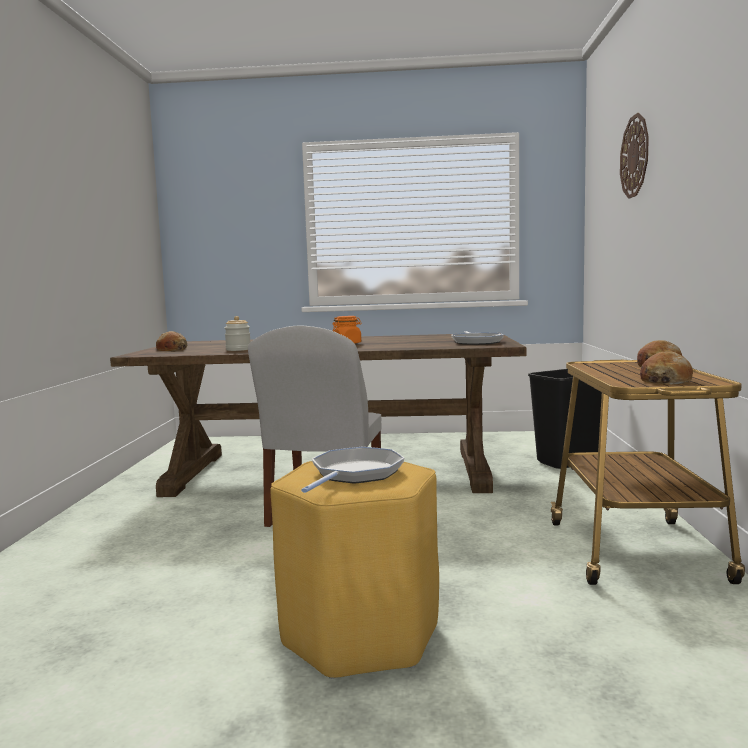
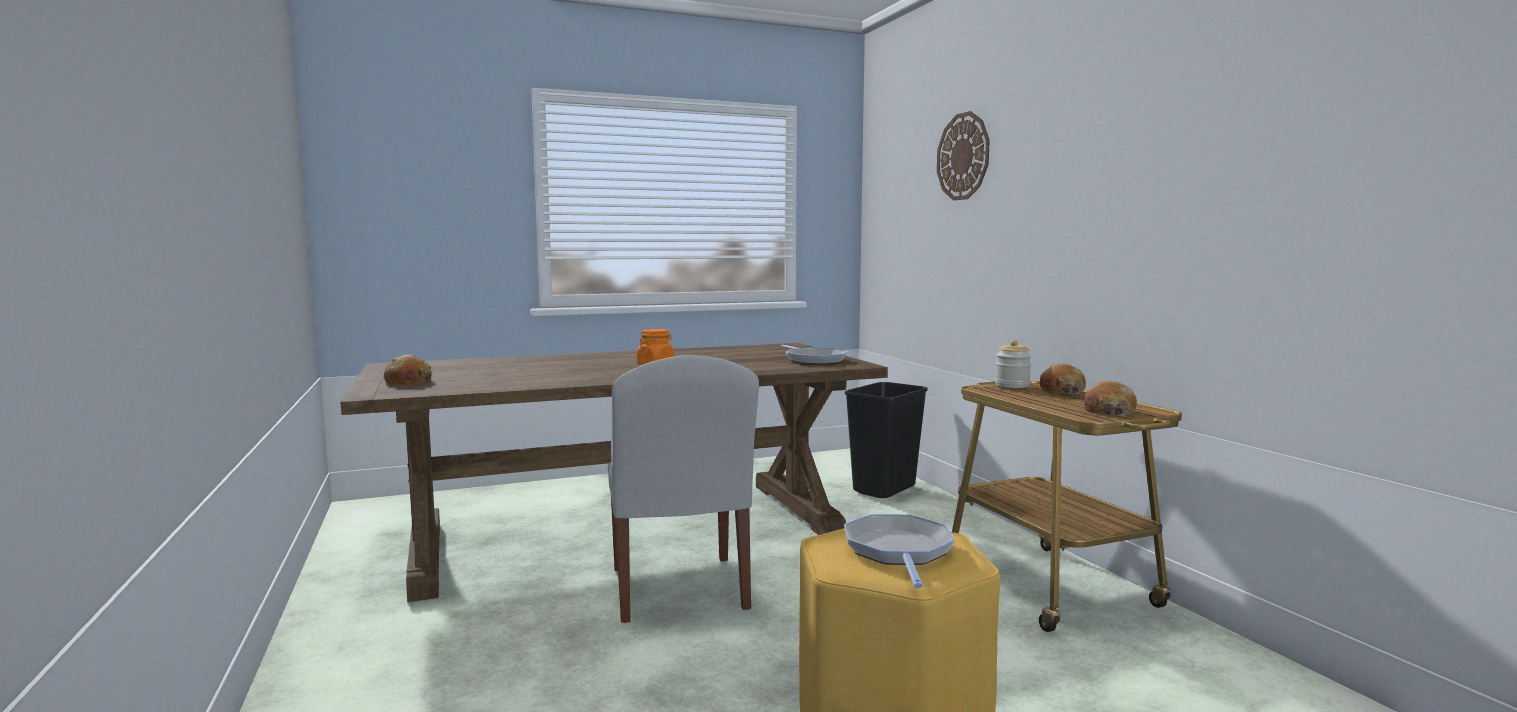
camera: 25 degrees left, 0 degrees up
jar [225,316,250,351] -> jar moved to [995,340,1032,388]

